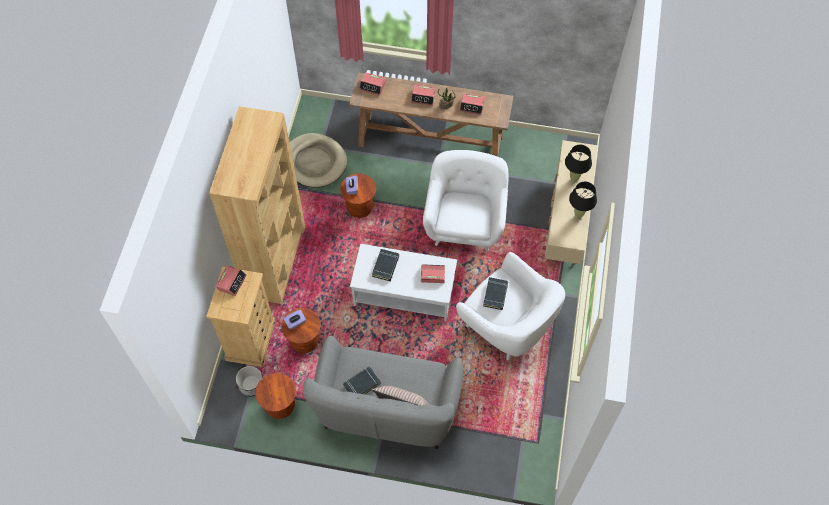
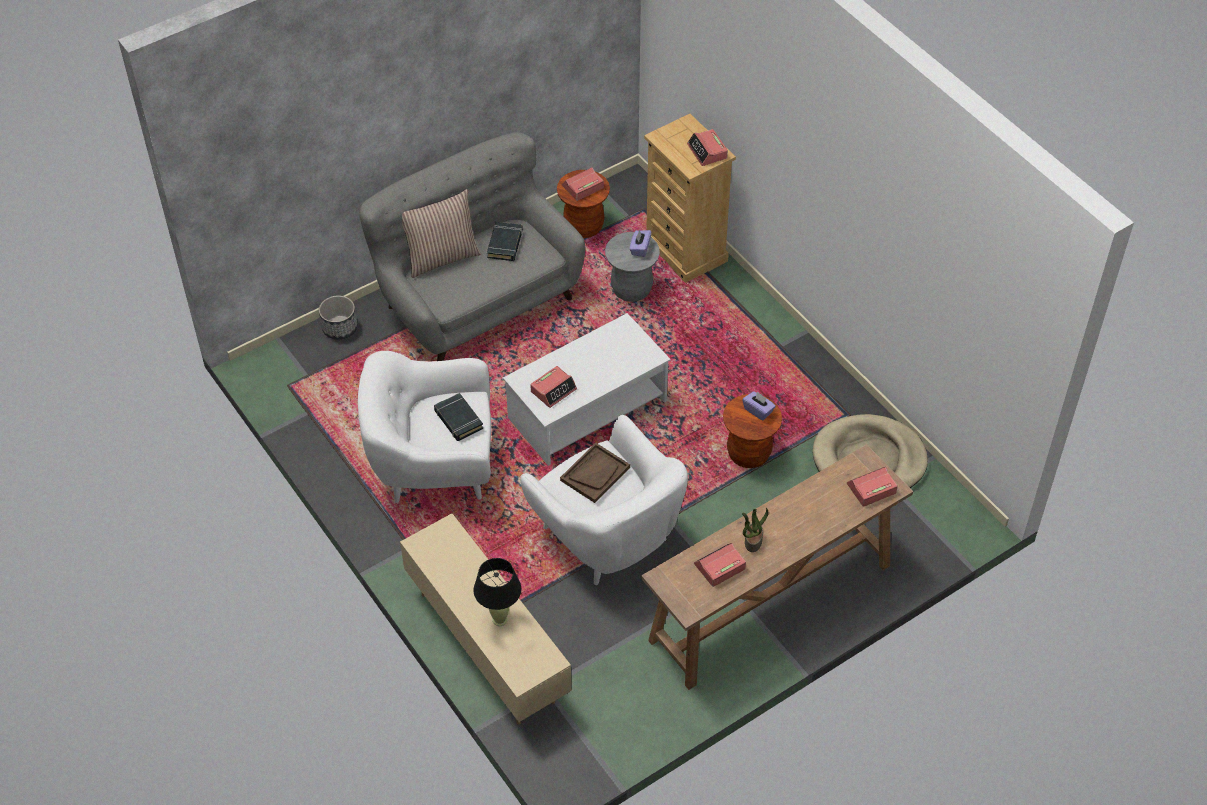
camera: 135 degrees right, 10 degrees down
brown bookcase [209,106,305,304] -> none
planter [236,366,263,397] -> planter moved to [319,295,357,339]
brown stool [281,308,321,353] -> grey stool [605,232,660,302]
black book [372,249,399,281] -> none
alarm clock [411,85,436,106] -> alarm clock moved to [562,167,604,201]
black table lamp [569,182,597,220] -> none
none -> brown tray [560,443,630,503]

